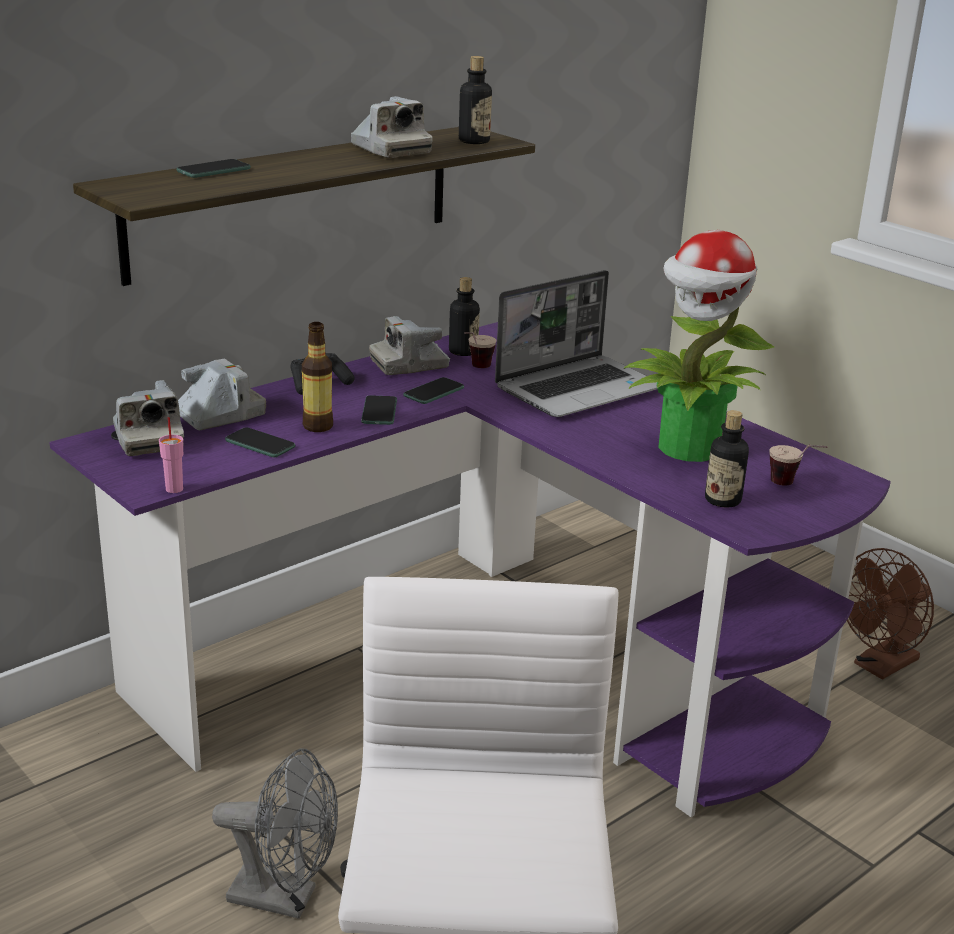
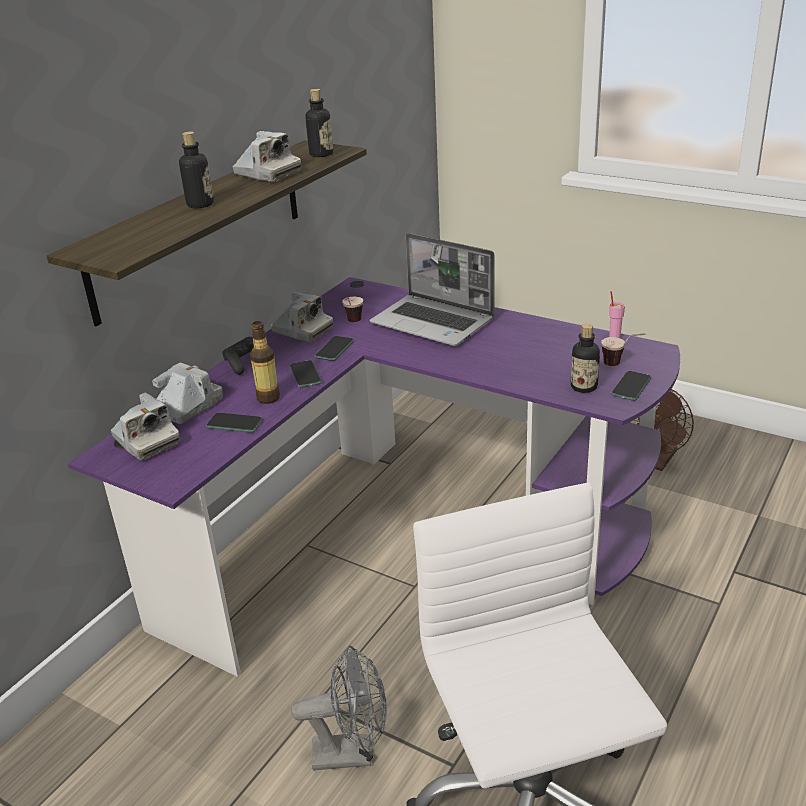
camera: 15 degrees left, 5 degrees up
pink cup [159,417,183,493] -> pink cup moved to [609,291,625,338]
phone [176,159,251,178] -> phone moved to [611,371,651,401]
camera [369,316,450,375] -> camera turned 105 degrees counterclockwise [271,292,333,342]
bottle [449,277,480,356] -> bottle moved to [179,131,214,208]
laptop [495,270,657,417] -> laptop turned 90 degrees clockwise [369,233,494,346]
potted plant [624,230,774,462] -> none

